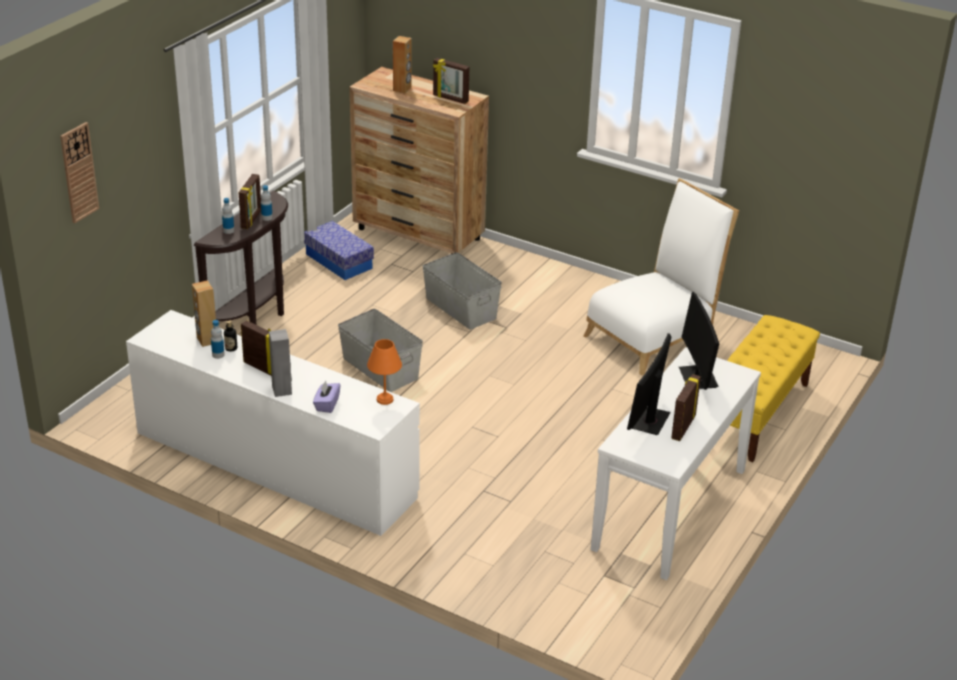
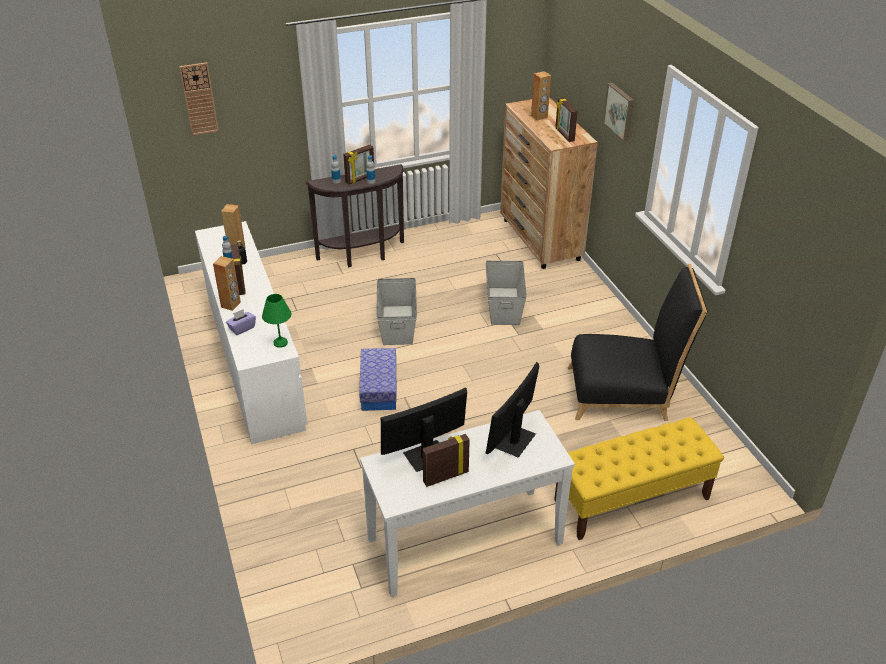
camera: 40 degrees right, 5 degrees up
grey speaker [269,329,292,397] -> brown speaker [213,256,241,311]
storage box [304,221,374,280] -> storage box moved to [359,348,397,411]
orange table lamp [367,339,402,405] -> green table lamp [262,294,292,348]
white chair [584,178,739,375] -> black chair [568,264,708,421]
none -> picture [603,83,634,141]

